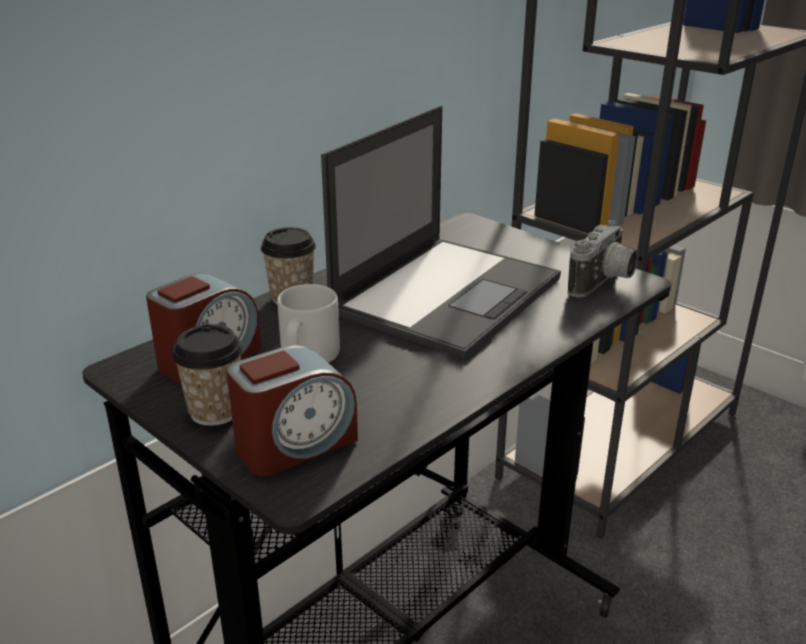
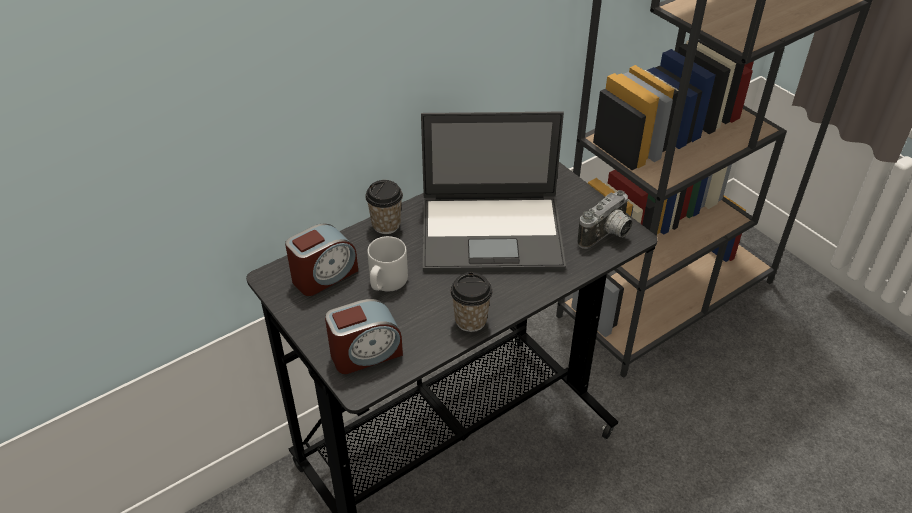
camera: 10 degrees right, 15 degrees up
cup [172,324,243,426] -> cup moved to [450,273,492,332]
laptop [321,106,561,359] -> laptop turned 45 degrees clockwise [421,112,566,273]

